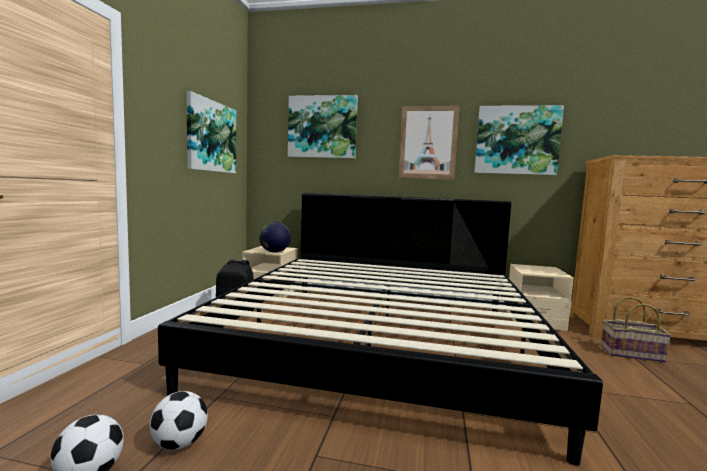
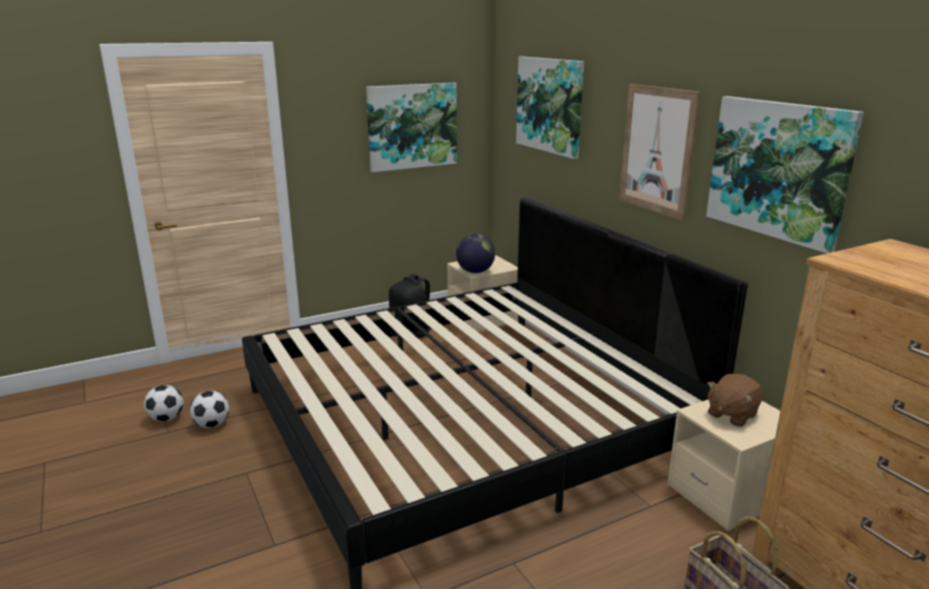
camera: 50 degrees right, 15 degrees up
none -> brown plush toy [707,374,763,427]

